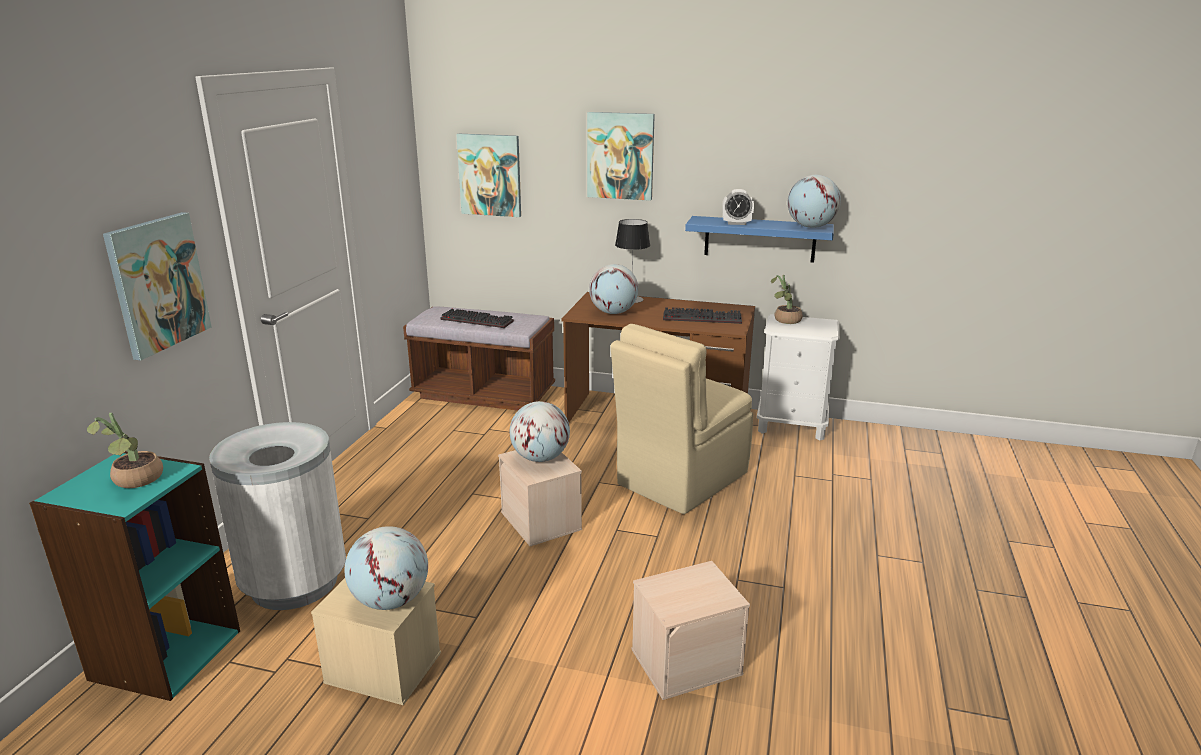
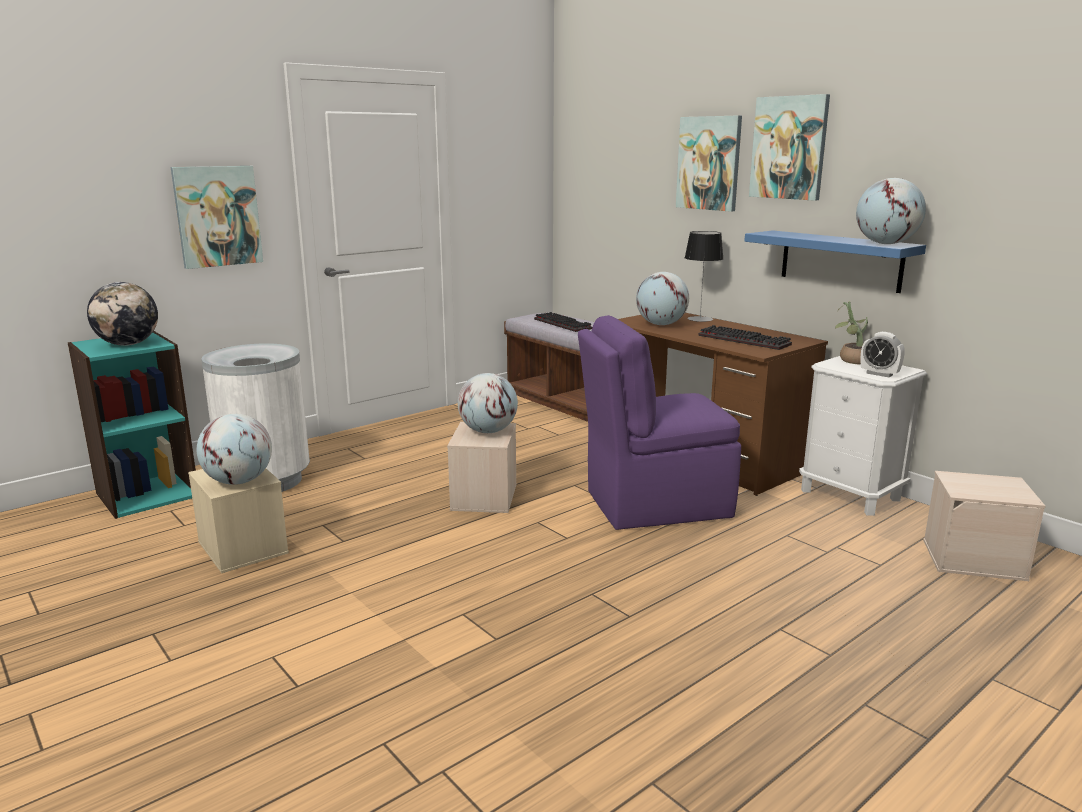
camera: 35 degrees right, 5 degrees down
potted plant [87,413,163,488] -> globe [87,282,158,346]
picture [456,134,521,217] -> picture moved to [749,94,830,201]
beige chair [610,324,753,514] -> purple chair [578,315,741,530]
beige storage box [631,561,750,700] -> beige storage box moved to [923,471,1045,581]
alarm clock [722,189,754,225] -> alarm clock moved to [861,332,905,377]

